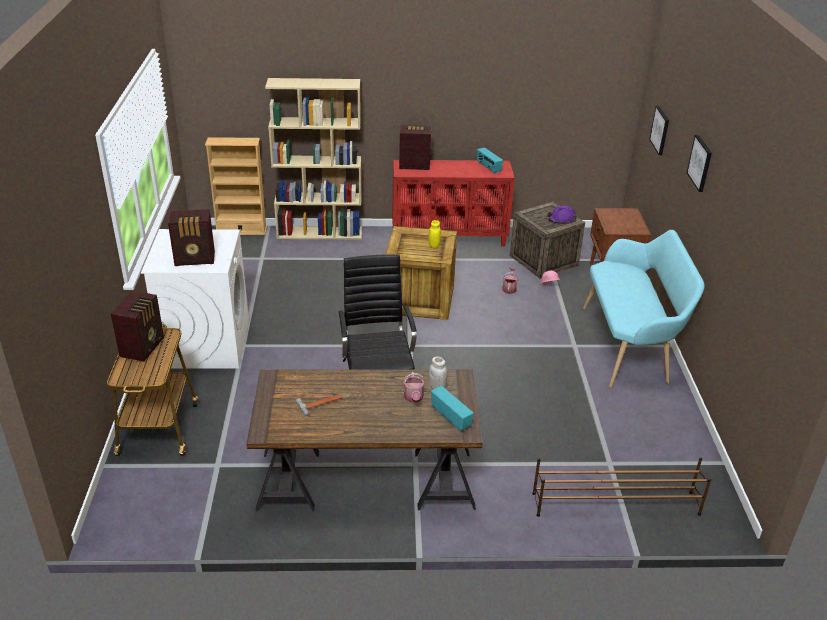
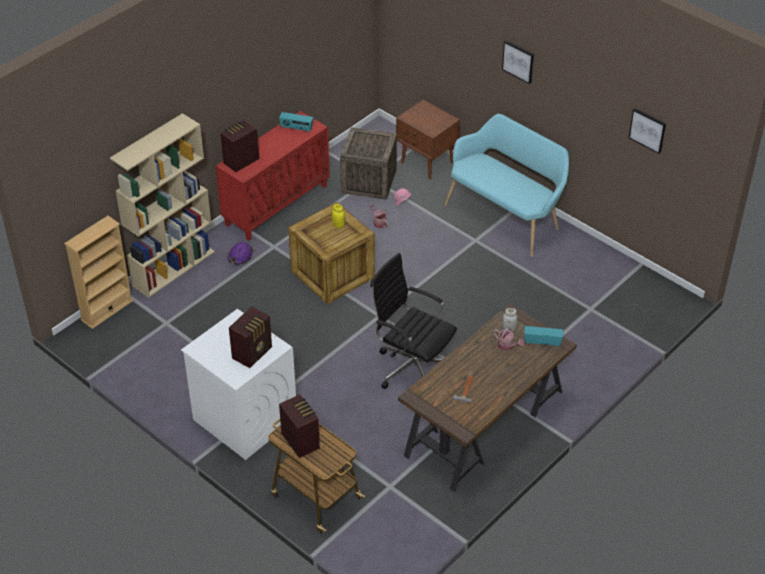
camera: 45 degrees left, 10 degrees up
brown shoe rack [532,457,711,517] -> none
purple hard hat [547,205,577,224] -> purple hard hat moved to [228,242,253,265]
picture [649,106,669,155] -> picture moved to [629,108,666,154]

